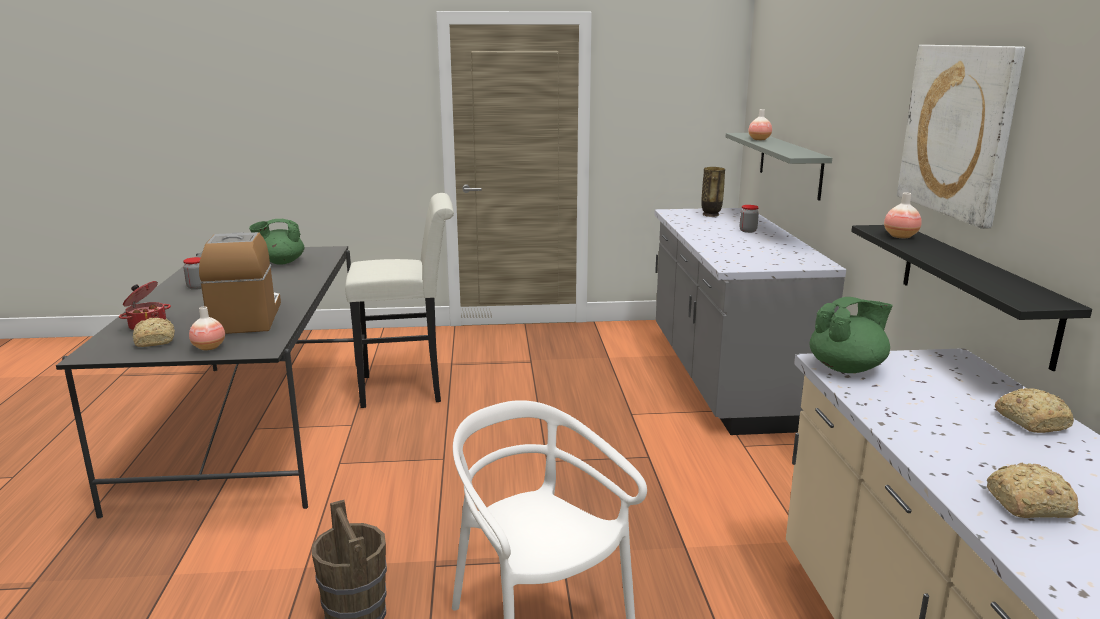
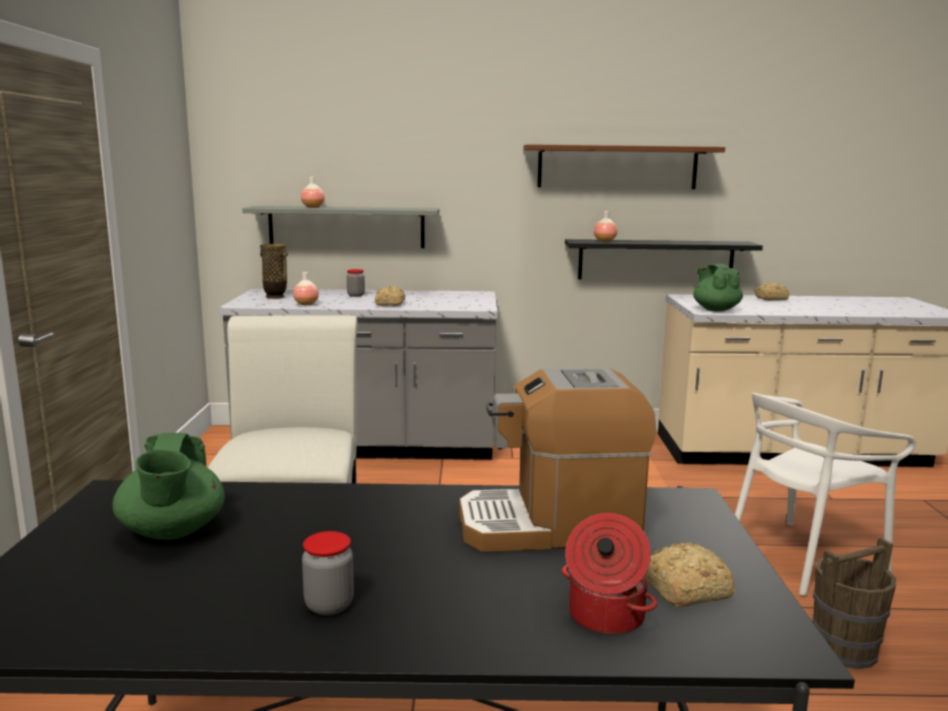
camera: 85 degrees left, 5 degrees down
vase [189,306,225,350] -> vase moved to [293,272,319,305]
picture [897,45,1025,229] -> brown shelf [523,144,725,189]
bread [987,463,1079,518] -> bread moved to [375,286,406,306]

